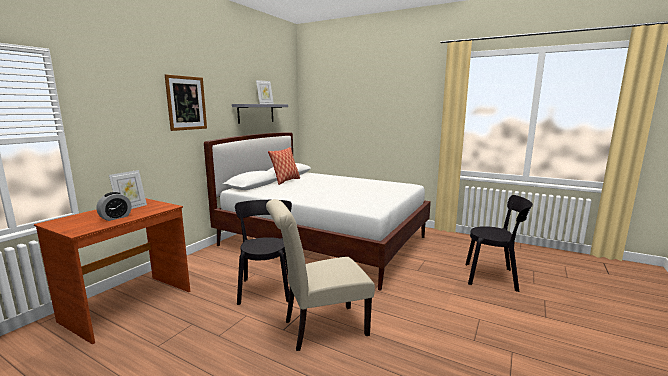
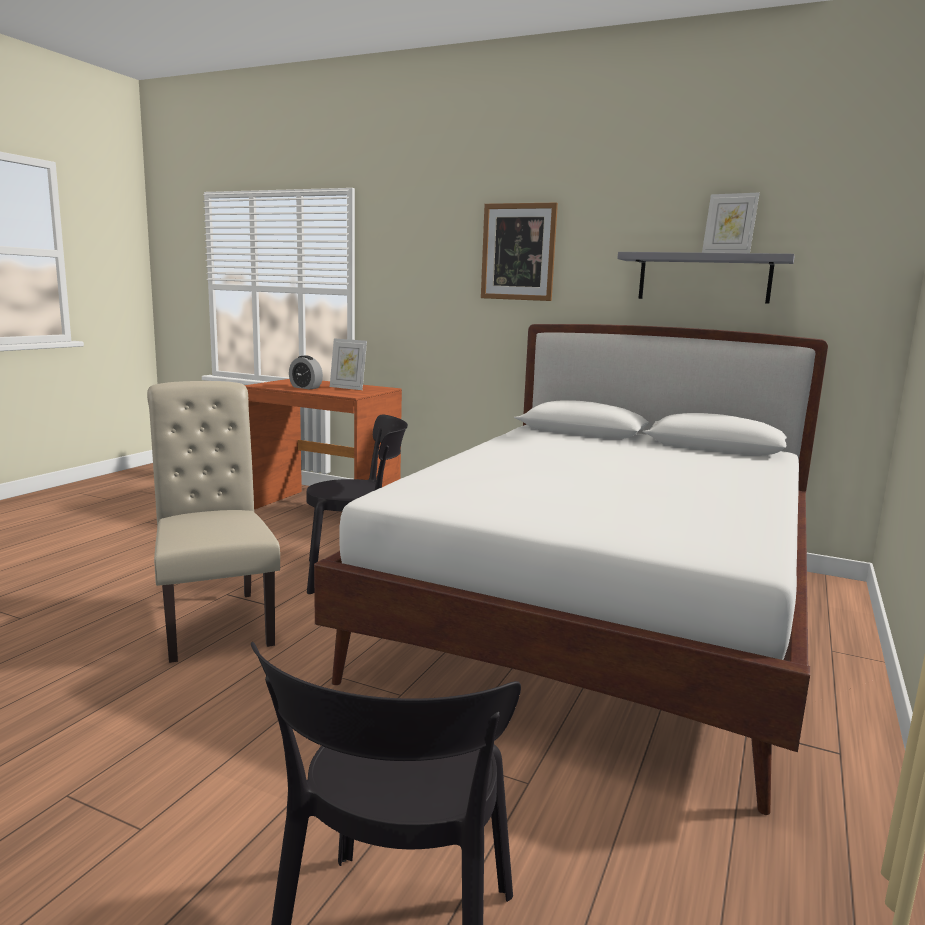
camera: 85 degrees right, 0 degrees up
pillow [268,147,300,185] -> none

